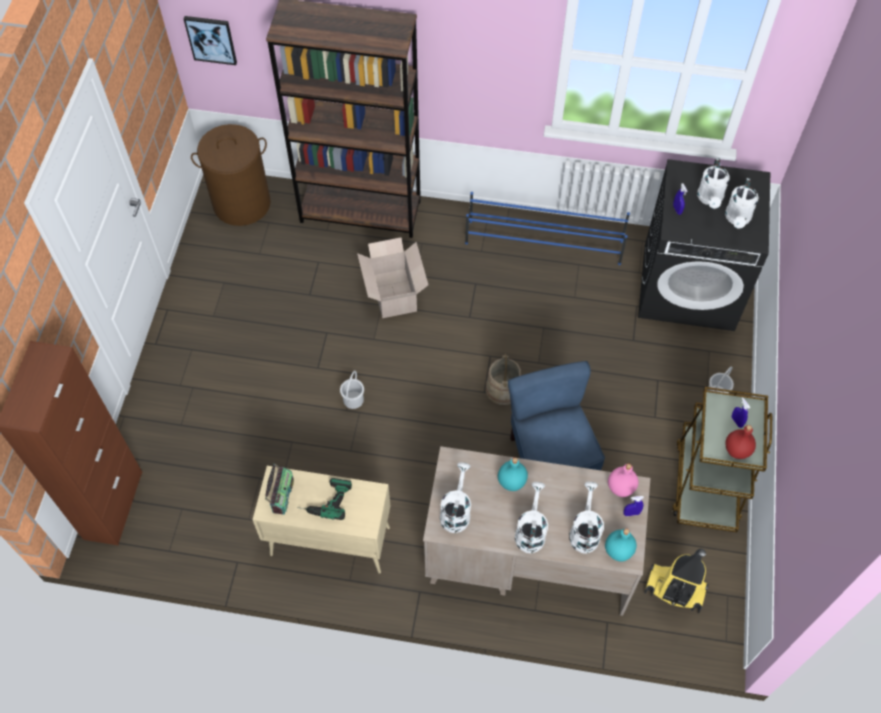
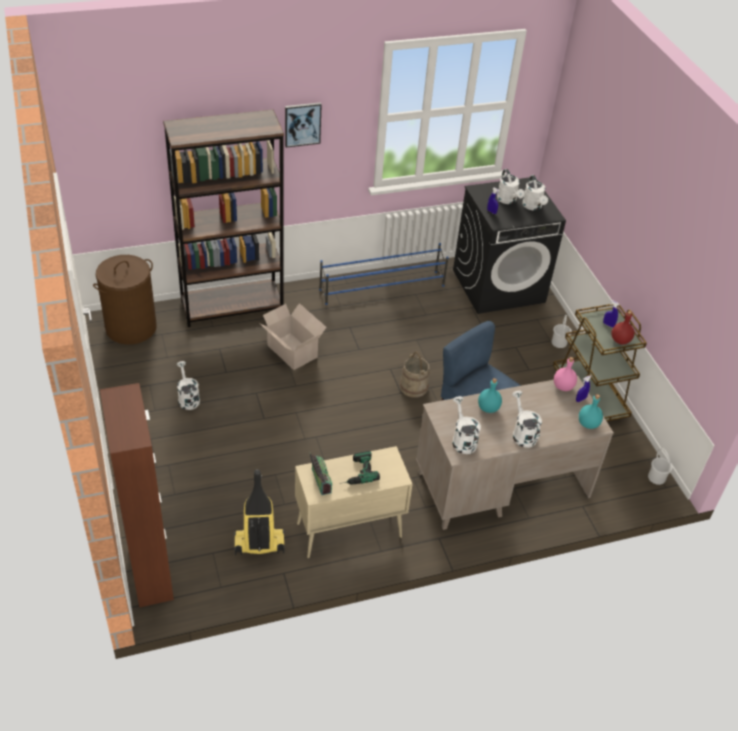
camera: 30 degrees left, 15 degrees down
picture [184,16,237,65] -> picture moved to [285,102,322,148]
white bucket [340,371,364,409] -> white bucket moved to [648,448,672,485]
white watering can [569,482,604,553] -> white watering can moved to [177,361,200,410]
vacuum cleaner [644,549,708,614] -> vacuum cleaner moved to [234,469,285,556]

